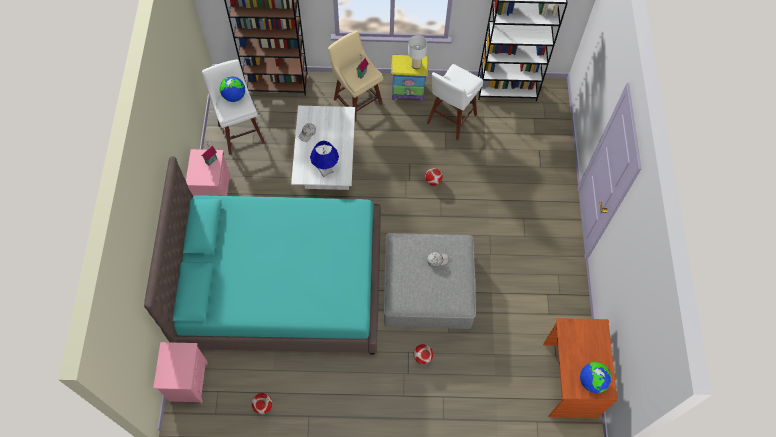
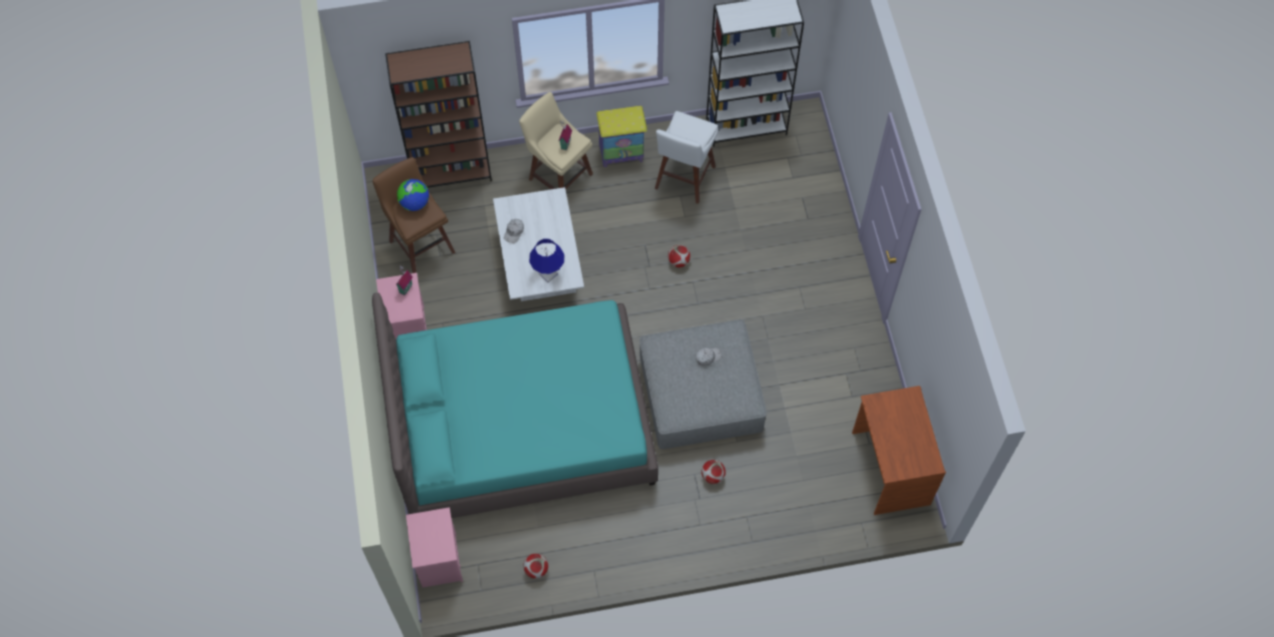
camera: 10 degrees left, 0 degrees up
white stool [202,60,265,155] -> brown stool [372,157,455,273]
white table lamp [408,35,427,69] -> none
globe [580,362,612,393] -> none

